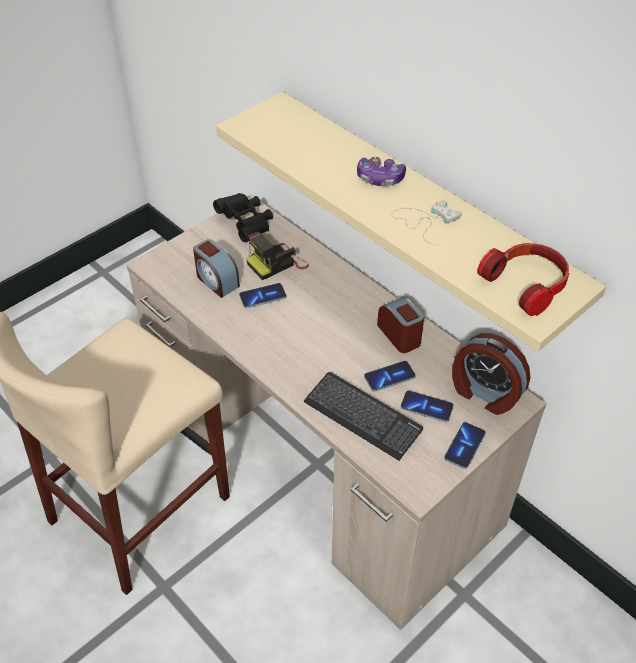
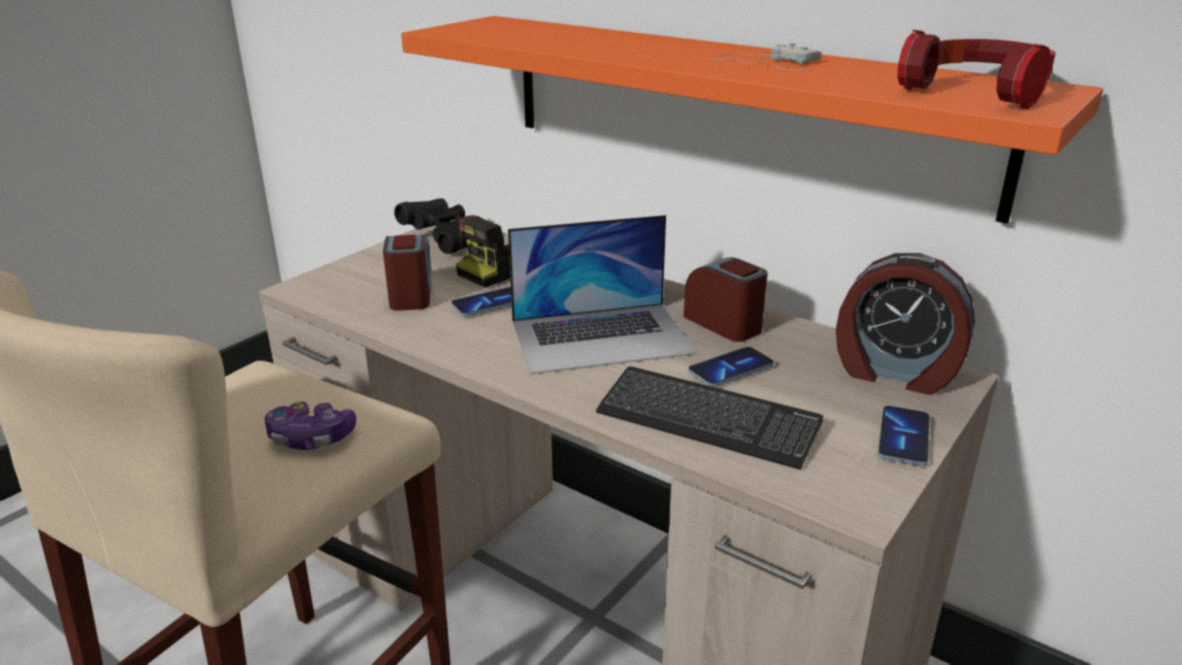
camera: 10 degrees left, 20 degrees down
alarm clock [193,239,240,298] -> alarm clock turned 135 degrees counterclockwise [383,234,432,311]
beige shelf [216,92,606,352] -> orange shelf [401,16,1103,224]
game controller [357,157,406,186] -> game controller moved to [264,401,356,450]
phone [401,390,454,422] -> none
none -> laptop [508,215,696,374]

